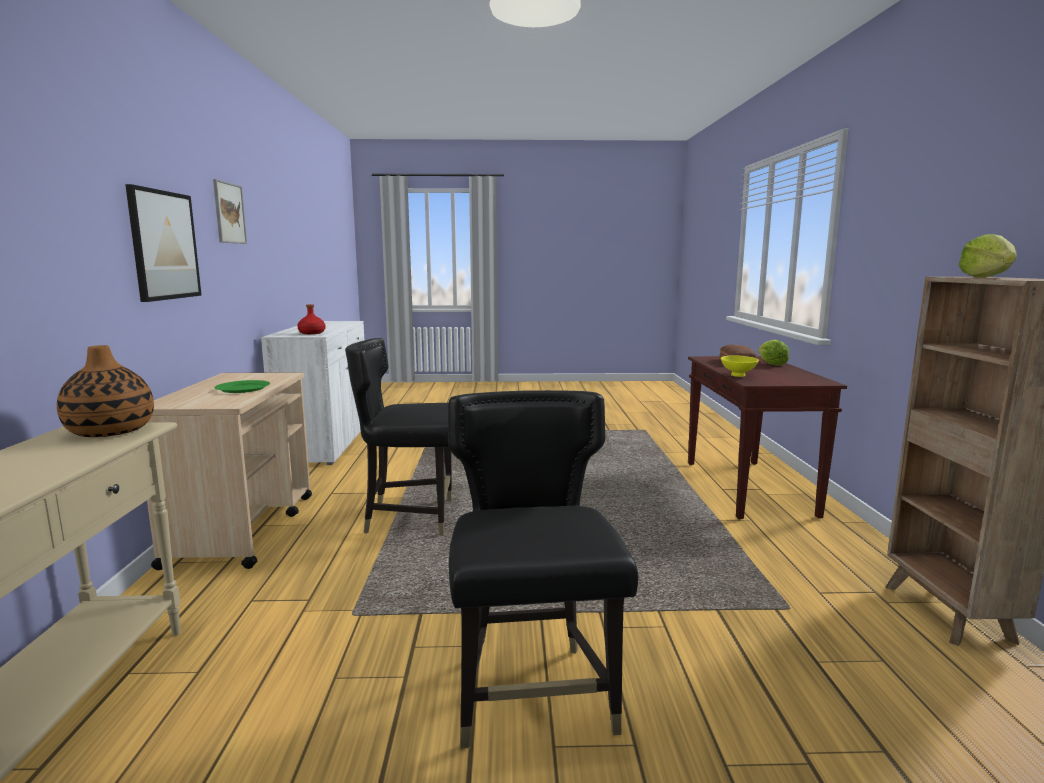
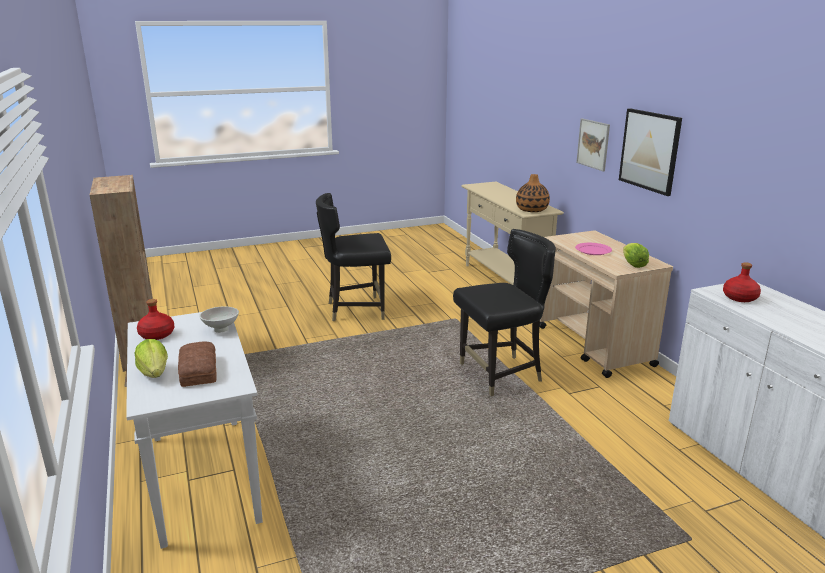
camera: 160 degrees right, 10 degrees up
picture [213,179,247,244] -> picture moved to [576,118,610,171]
green plate [215,380,270,393] -> pink plate [575,243,612,255]
black chair [448,390,638,749] -> black chair turned 105 degrees clockwise [316,193,391,321]
brown console table [688,356,847,520] -> white console table [126,312,263,549]
yellow bowl [721,356,759,377] -> white bowl [199,306,239,333]
lettuce [959,234,1017,277] -> lettuce moved to [623,243,649,268]
none -> red bottle [137,299,174,340]

